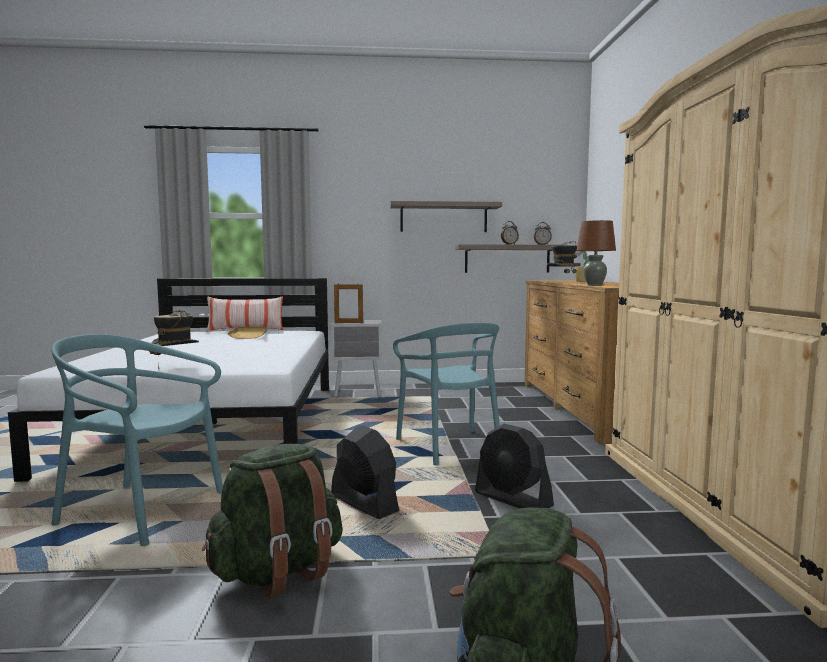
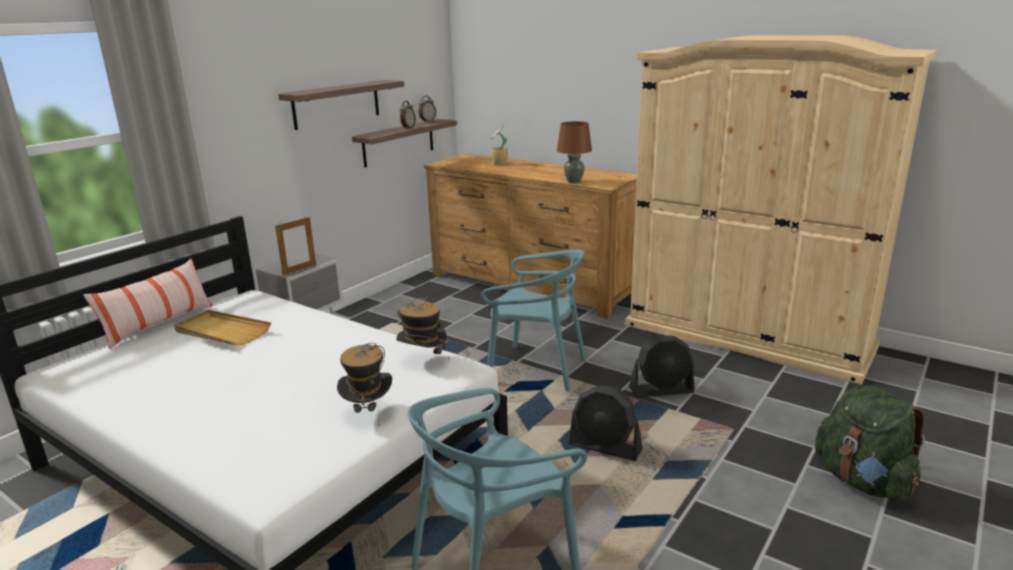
camera: 50 degrees left, 15 degrees up
green backpack [202,444,343,598] -> none
black fan [331,425,399,519] -> black fan turned 150 degrees counterclockwise [569,385,642,461]
hat [547,241,581,283] -> hat moved to [396,297,449,354]

